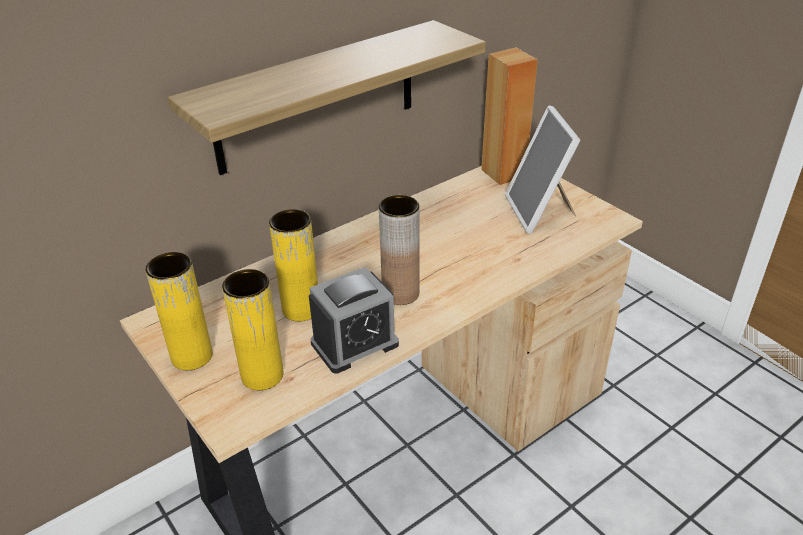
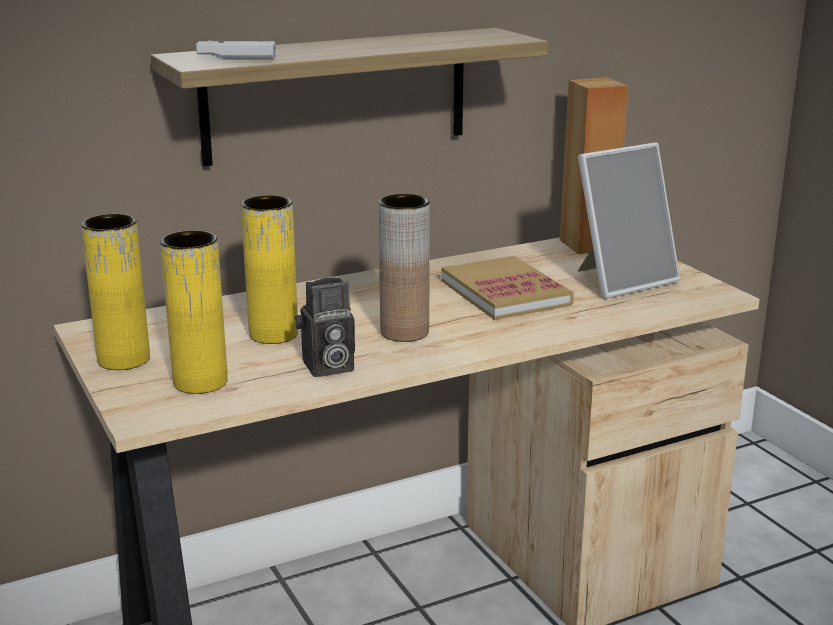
camera: 10 degrees right, 15 degrees down
alarm clock [309,267,399,373] -> camera [295,278,355,377]
picture frame [505,106,581,234] -> picture frame turned 120 degrees counterclockwise [578,142,680,299]
none -> white game controller [196,40,276,60]
none -> book [441,256,574,320]

